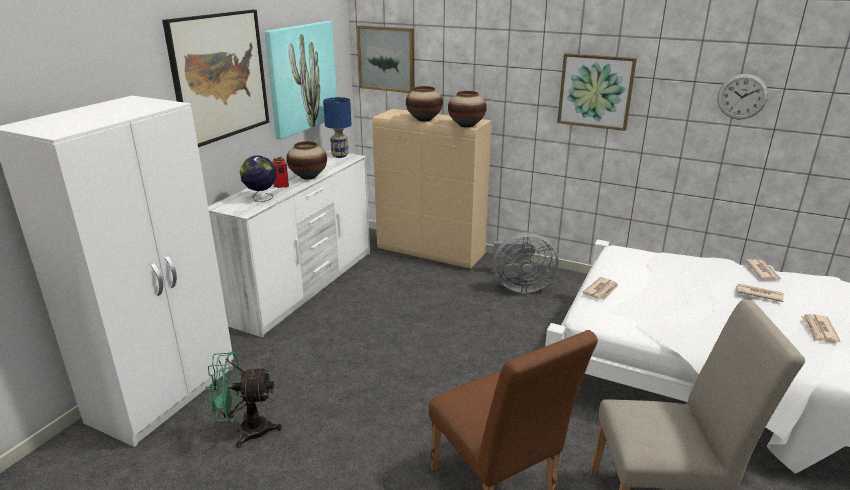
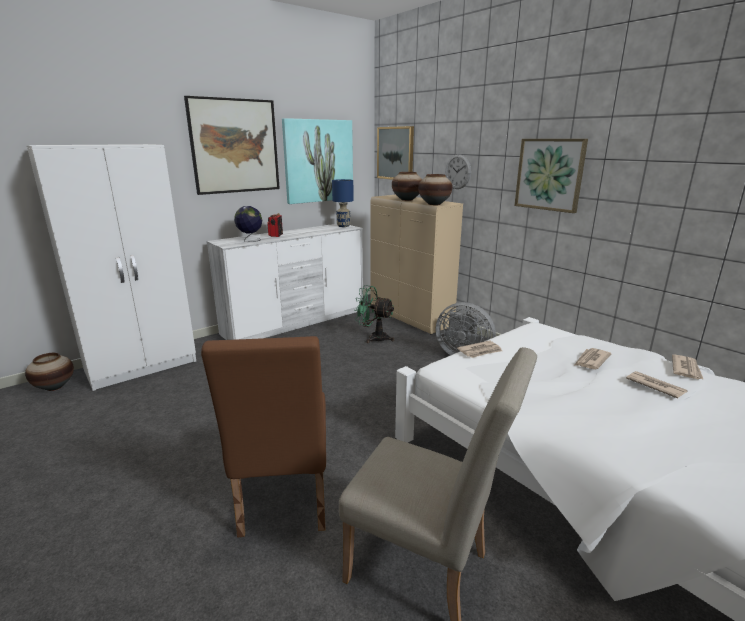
camera: 25 degrees right, 5 degrees down
green fan [206,351,282,448] -> green fan moved to [354,285,394,343]
vase [286,141,327,180] -> vase moved to [25,353,74,391]
wall clock [717,74,768,119] -> wall clock moved to [445,154,471,189]
newspaper [801,314,840,343] -> newspaper moved to [575,348,612,369]

